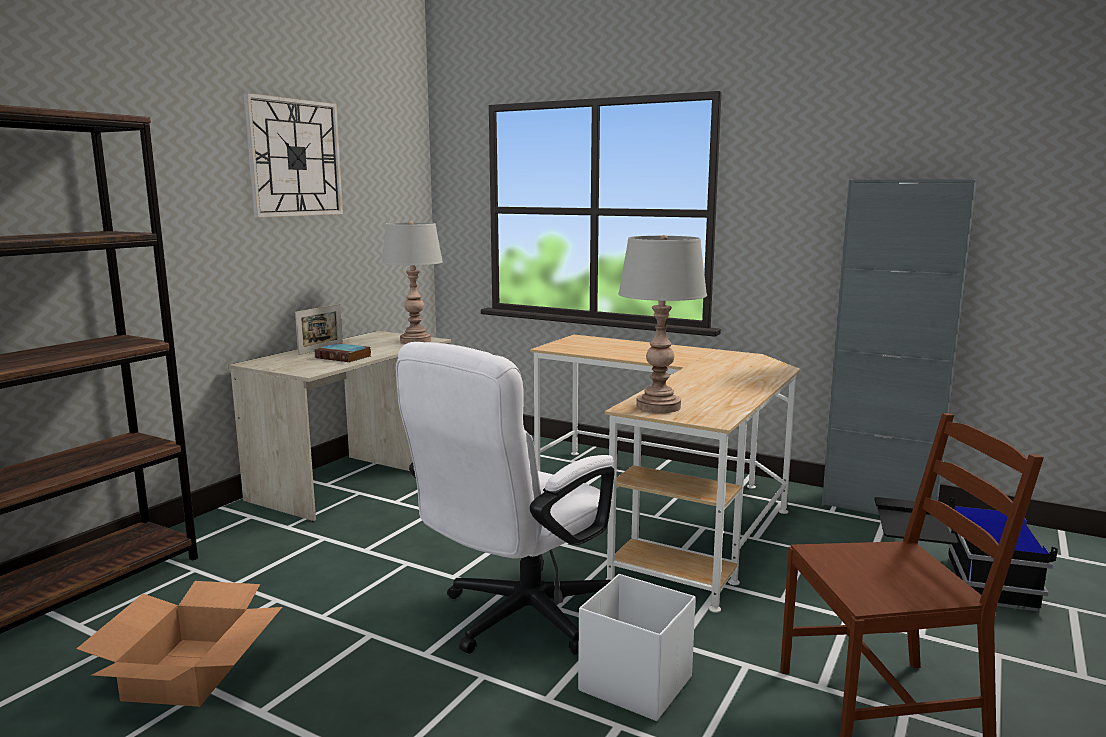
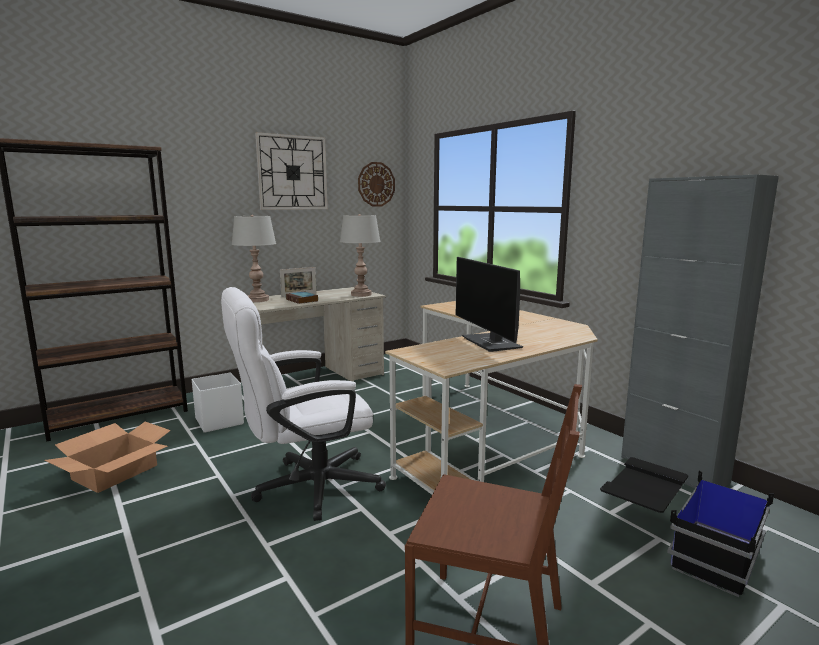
camera: 25 degrees right, 0 degrees up
white storage box [578,574,696,721] -> white storage box moved to [192,372,244,433]
grey table lamp [618,235,707,413] -> grey table lamp moved to [232,215,276,302]
none -> wall clock [358,162,395,207]
none -> monitor [456,257,523,352]

